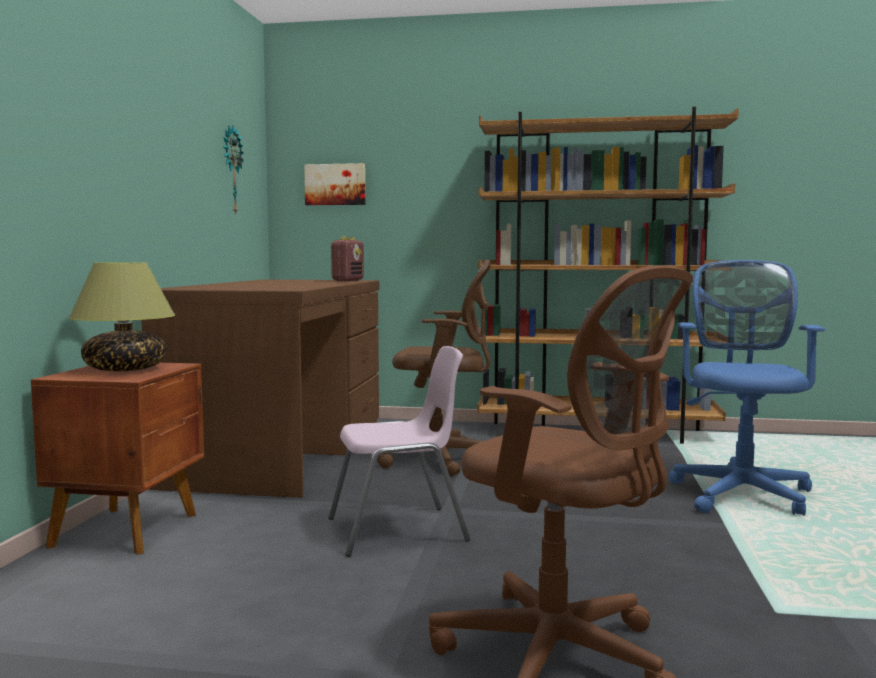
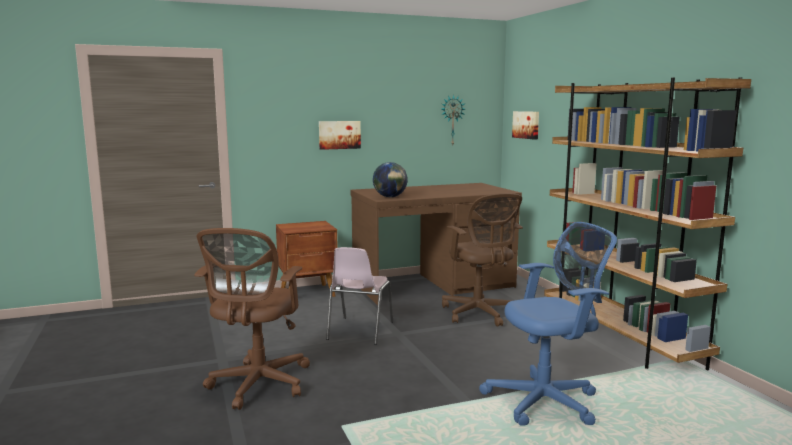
camera: 60 degrees right, 5 degrees up
table lamp [68,262,175,372] -> none
pink chair [328,346,471,557] -> pink chair turned 60 degrees clockwise [326,247,393,345]
radio [331,237,364,281] -> none
none -> picture [319,121,361,150]
none -> globe [373,162,408,197]

